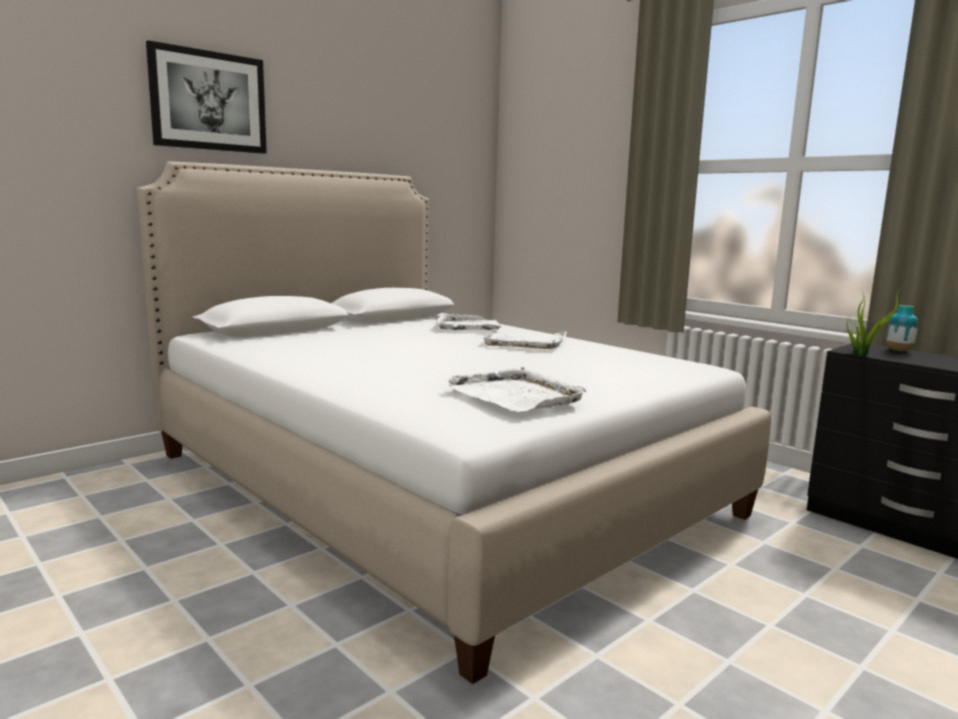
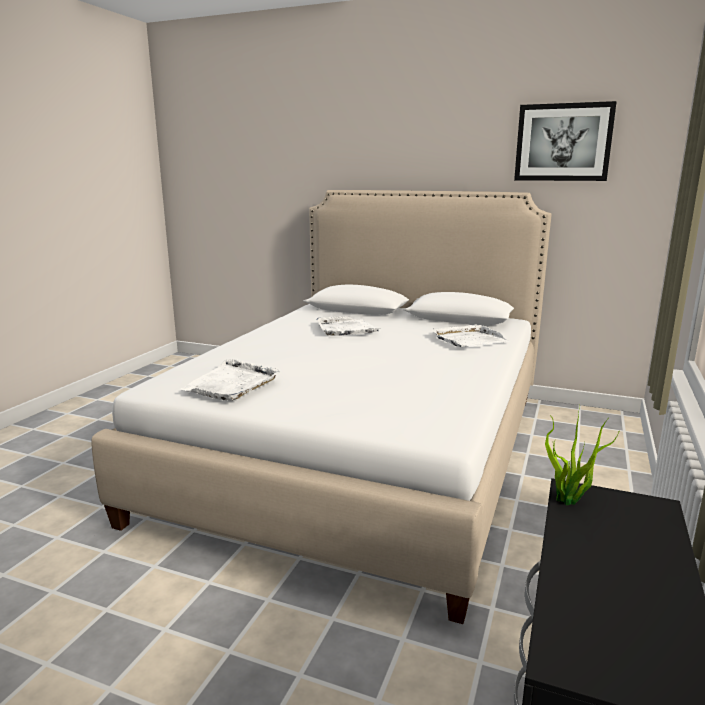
camera: 65 degrees right, 5 degrees up
picture [146,40,267,154] -> picture moved to [514,101,617,181]
white tray [482,331,567,349] -> white tray moved to [316,316,380,336]
vase [887,305,918,351] -> none

